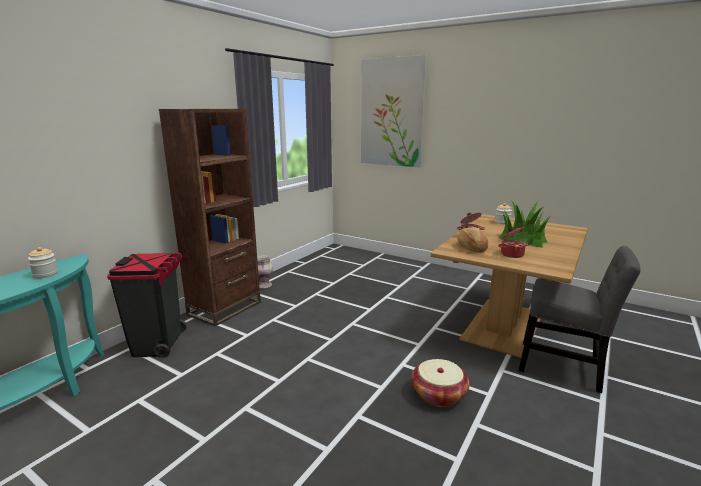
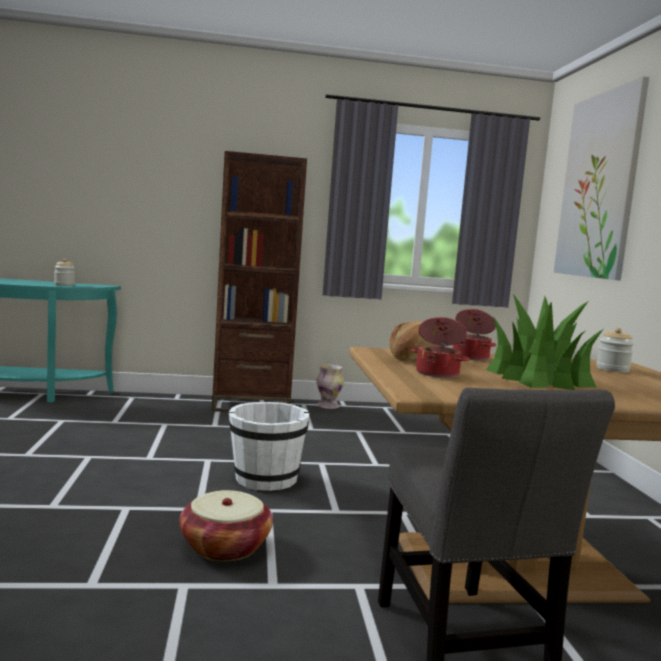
camera: 50 degrees right, 10 degrees down
black trash can [107,253,187,358] -> none
none -> white bucket [229,402,309,491]

